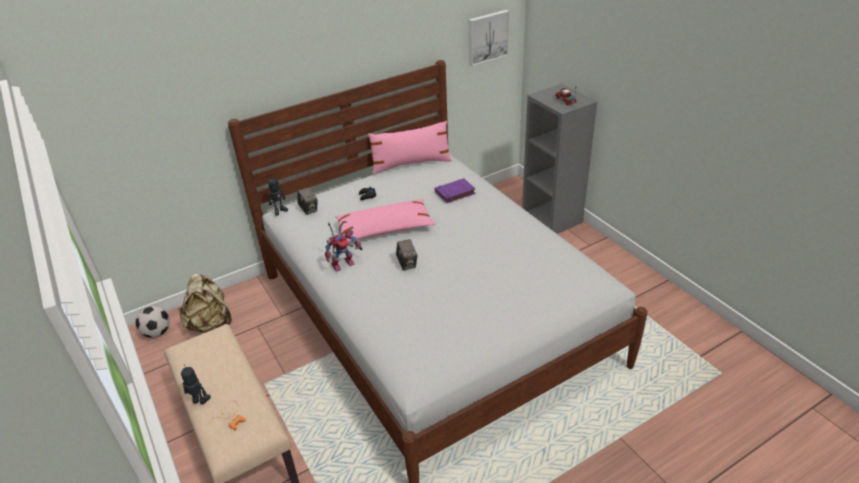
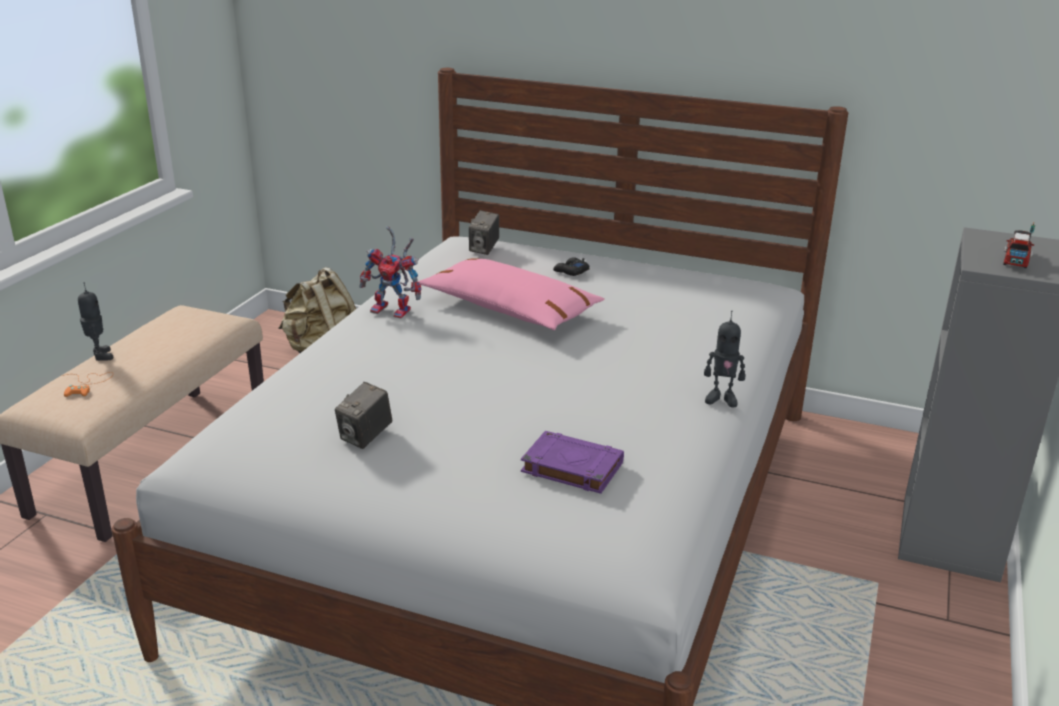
camera: 50 degrees right, 10 degrees down
football [135,305,170,338] -> none
toy robot [268,175,288,216] -> toy robot moved to [704,311,745,408]
pink pillow [368,121,452,174] -> none
camera [396,239,417,270] -> camera moved to [335,382,392,449]
purple book [435,178,476,203] -> purple book moved to [521,431,624,494]
picture [468,10,510,66] -> none

